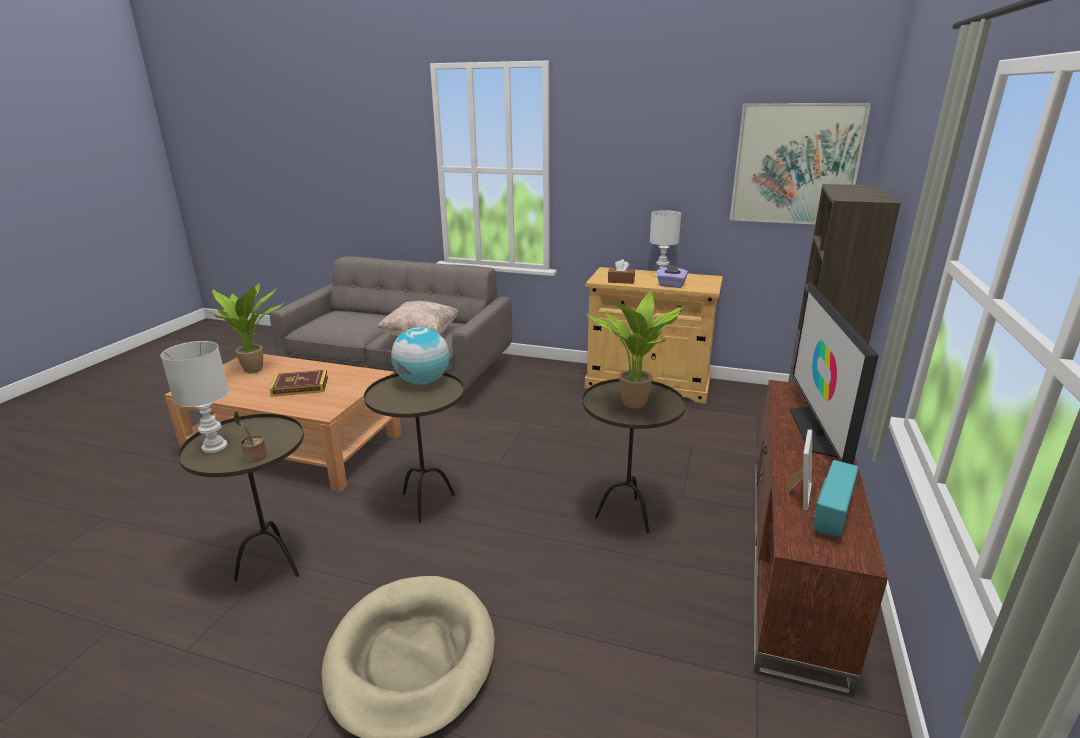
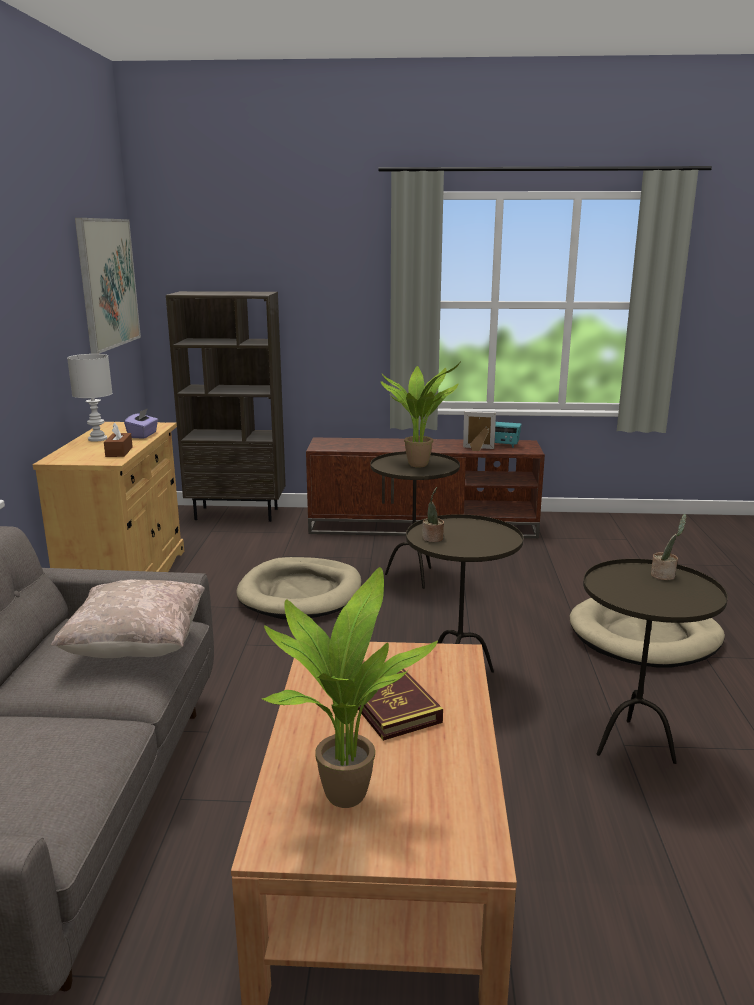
camera: 105 degrees left, 5 degrees down
white table lamp [161,341,229,453] -> none
globe [391,327,449,385] -> potted plant [422,487,444,542]
television [790,282,879,465] -> none
none -> beige dog bed [236,557,361,619]

